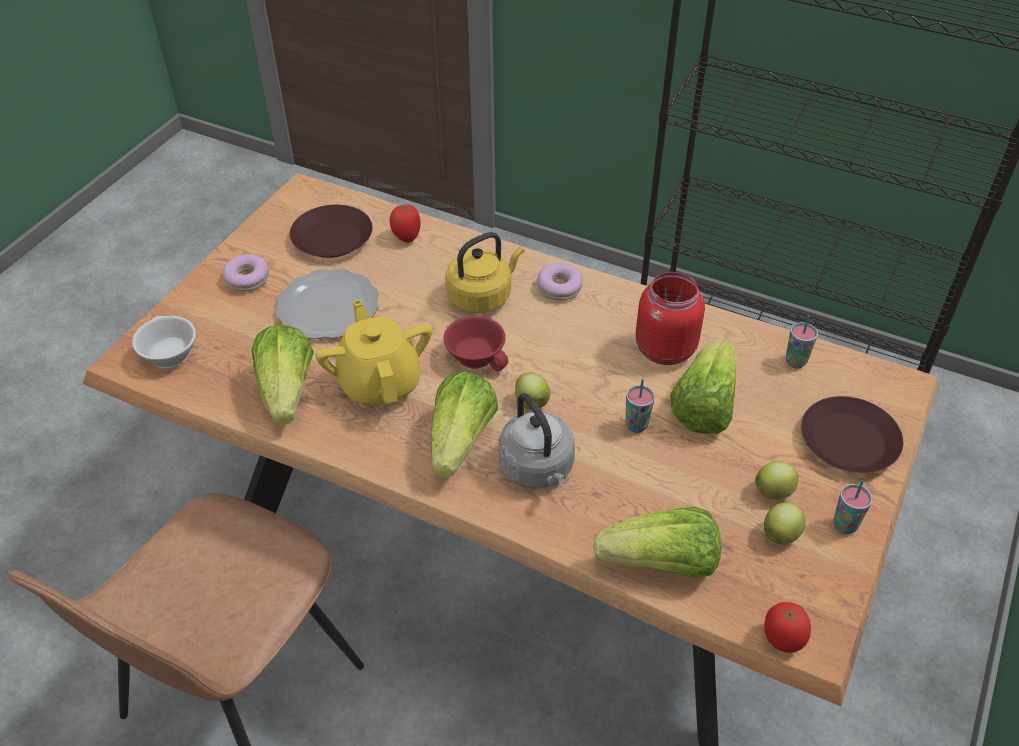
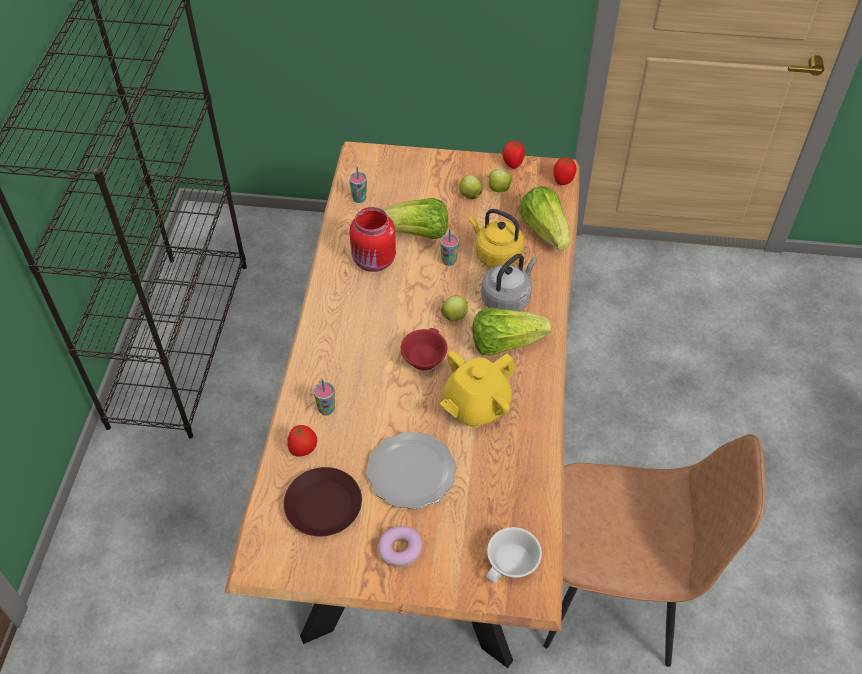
camera: 110 degrees left, 5 degrees up
lettuce [251,325,314,425] -> none
yellow kettle [445,232,524,313] -> yellow kettle moved to [469,209,524,268]
donut [537,263,583,300] -> none
brown plate [801,396,903,473] -> none
cup [833,480,872,534] -> cup moved to [313,380,335,415]
none -> tomato [503,141,525,169]

